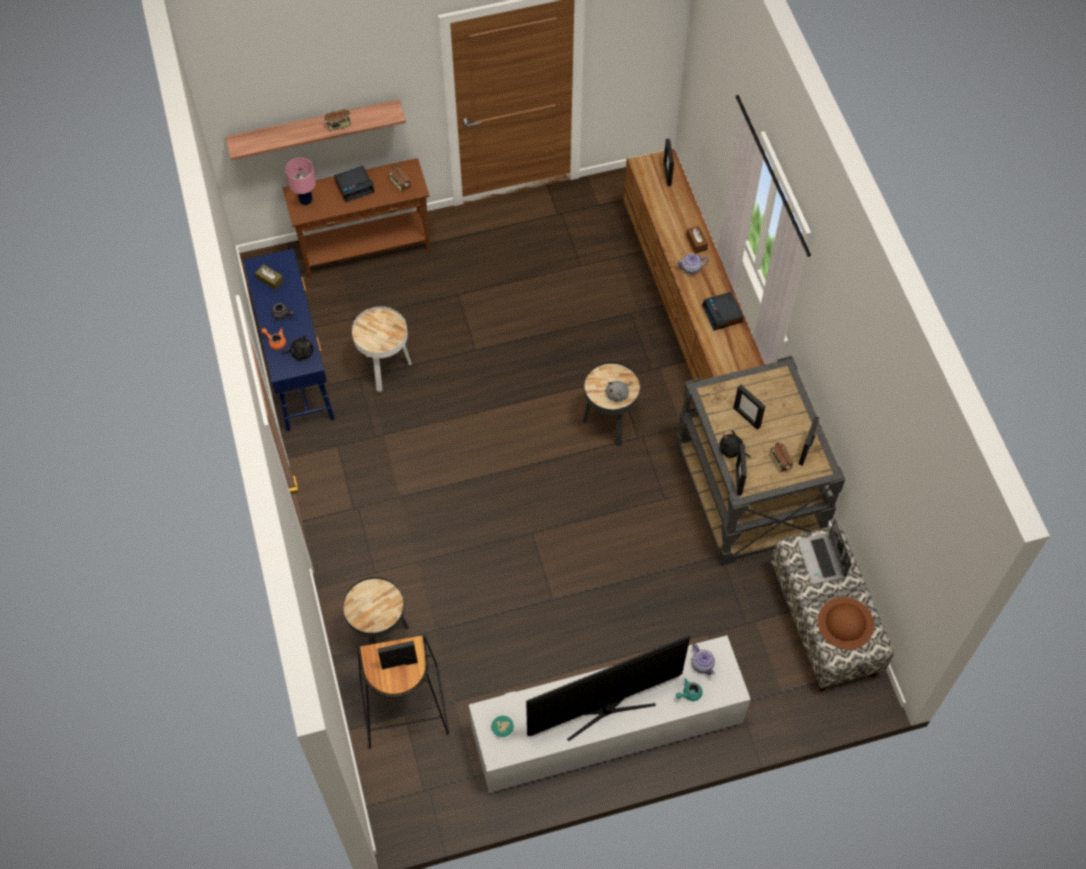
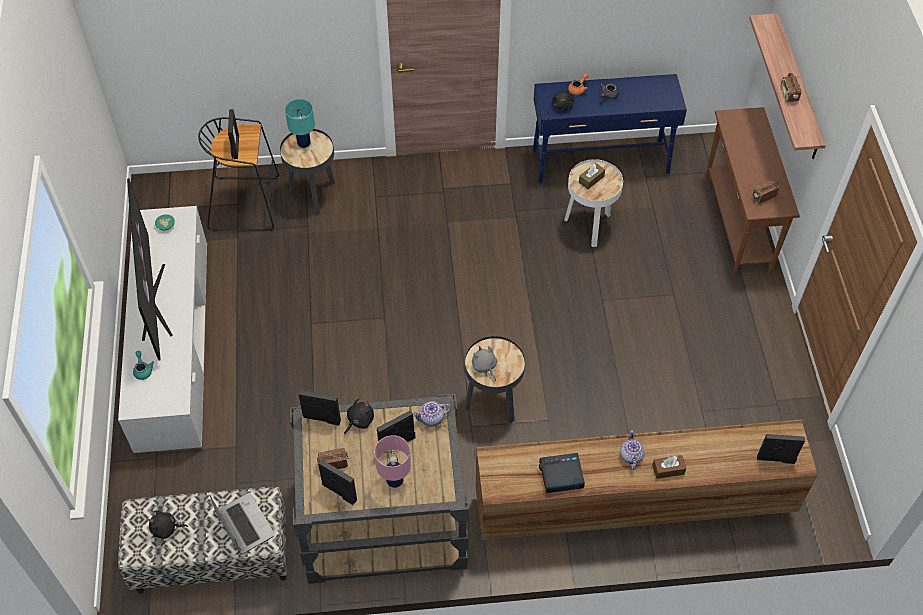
camera: 100 degrees right, 5 degrees down
brown tissue box [255,264,284,290] -> brown tissue box moved to [579,163,605,189]
pink table lamp [285,158,316,205] -> pink table lamp moved to [375,435,411,488]
alarm clock [334,166,374,202] -> none
teapot [692,644,715,675] -> teapot moved to [413,401,451,427]
laptop [797,519,851,585] -> laptop turned 60 degrees clockwise [210,493,275,555]
brown hat [817,597,874,650] -> black plush toy [148,510,188,539]
none -> turquoise table lamp [285,99,315,148]

